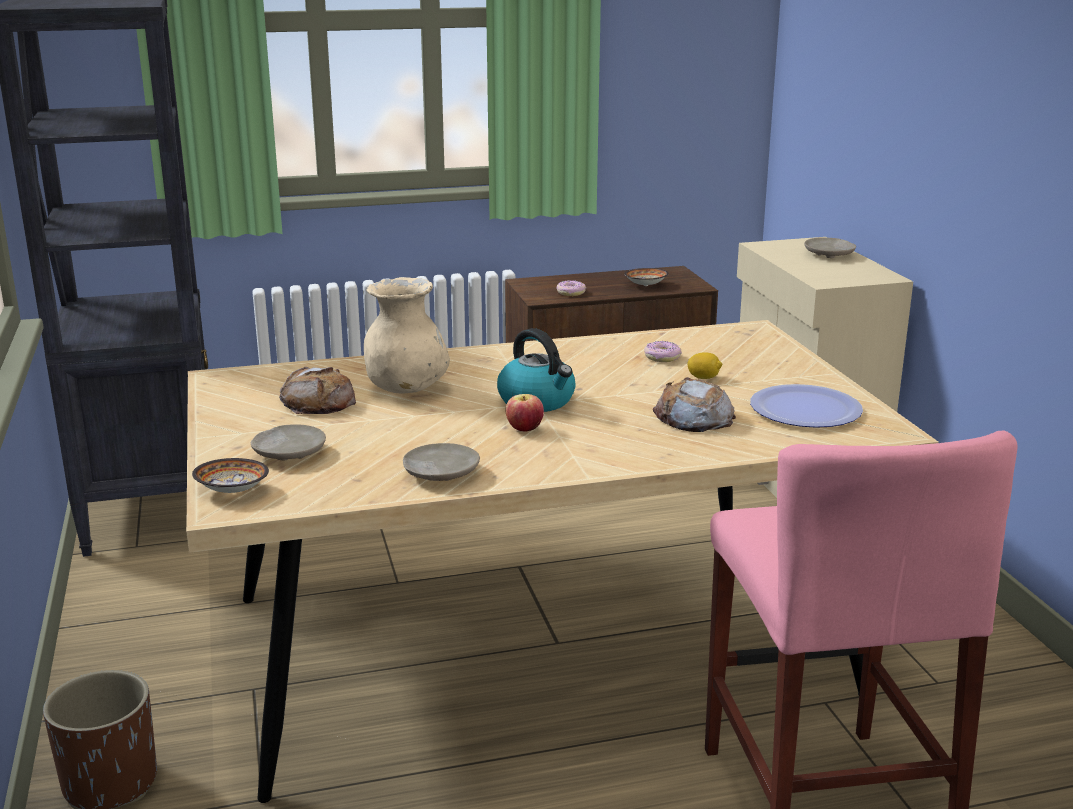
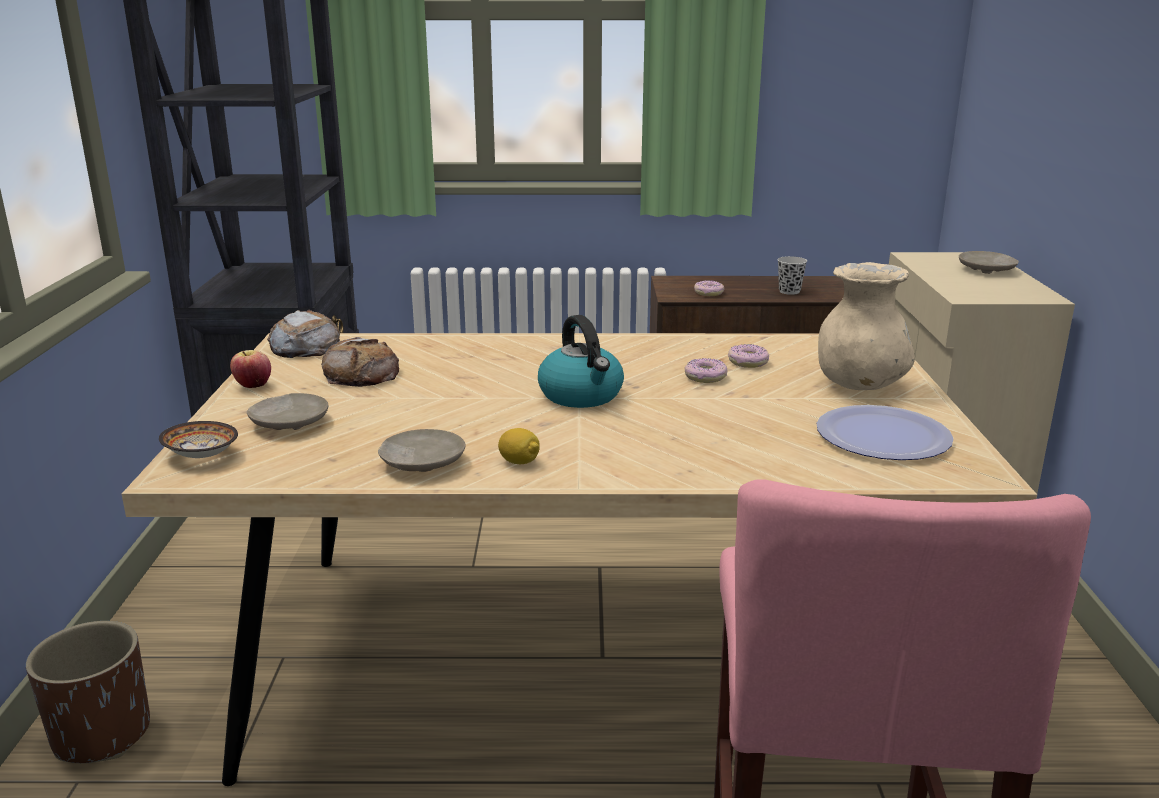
camera: 15 degrees right, 0 degrees up
beige vase [364,277,450,394] -> beige vase moved to [818,262,915,390]
apple [506,394,544,431] -> apple moved to [230,350,271,388]
bowl [624,268,669,286] -> black cup [777,256,807,295]
bread [653,377,736,432] -> bread moved to [267,310,340,358]
lemon [687,352,723,379] -> lemon moved to [498,428,540,464]
none -> donut [685,358,728,383]

